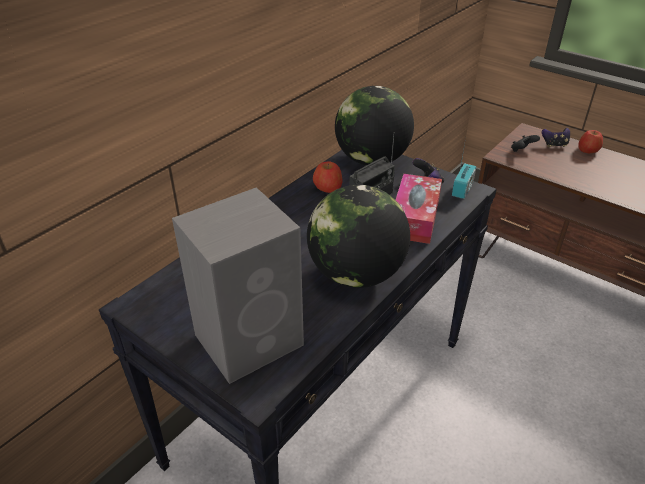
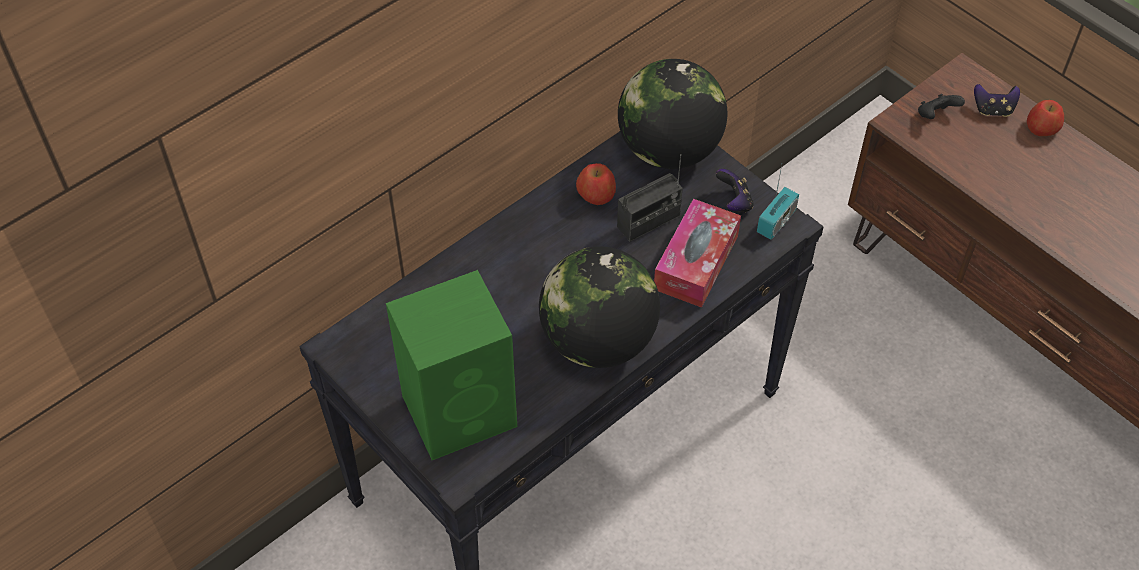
camera: 10 degrees right, 15 degrees up
grey speaker [172,187,304,384] -> green speaker [386,270,517,460]

